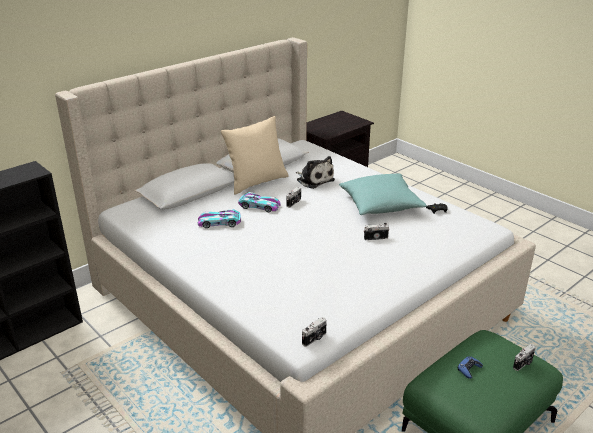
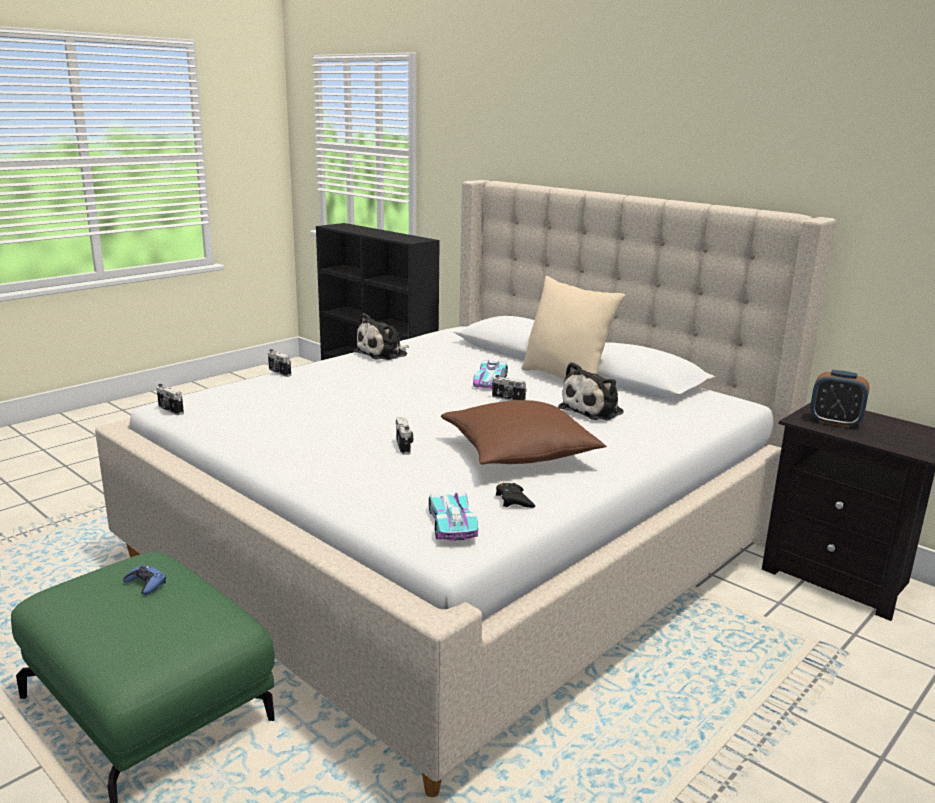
camera: 85 degrees right, 10 degrees down
toy car [198,209,241,228] -> toy car moved to [429,492,478,540]
turquoise pillow [339,174,427,215] -> brown pillow [441,400,607,465]
camera [513,344,536,371] -> camera moved to [268,349,291,377]
none -> plush toy [353,313,409,360]
none -> alarm clock [810,370,869,428]

